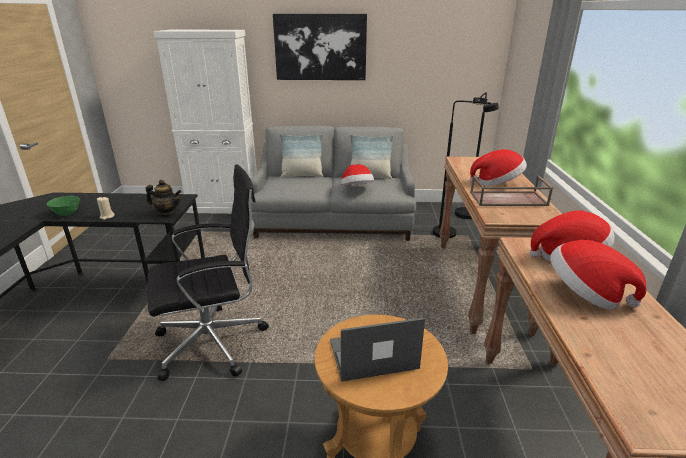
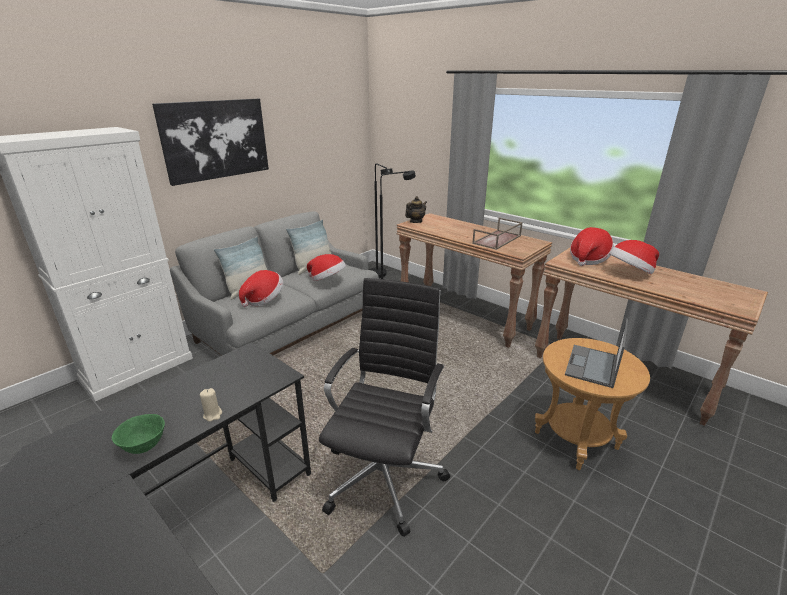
camera: 50 degrees left, 0 degrees up
teapot [146,180,182,217] -> teapot moved to [405,196,427,223]
hat [470,149,527,186] -> hat moved to [239,270,283,307]

